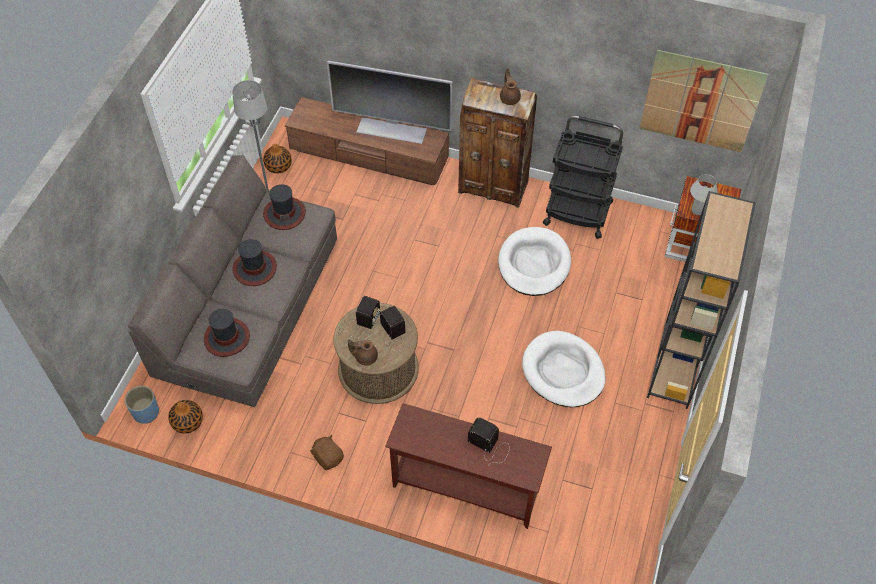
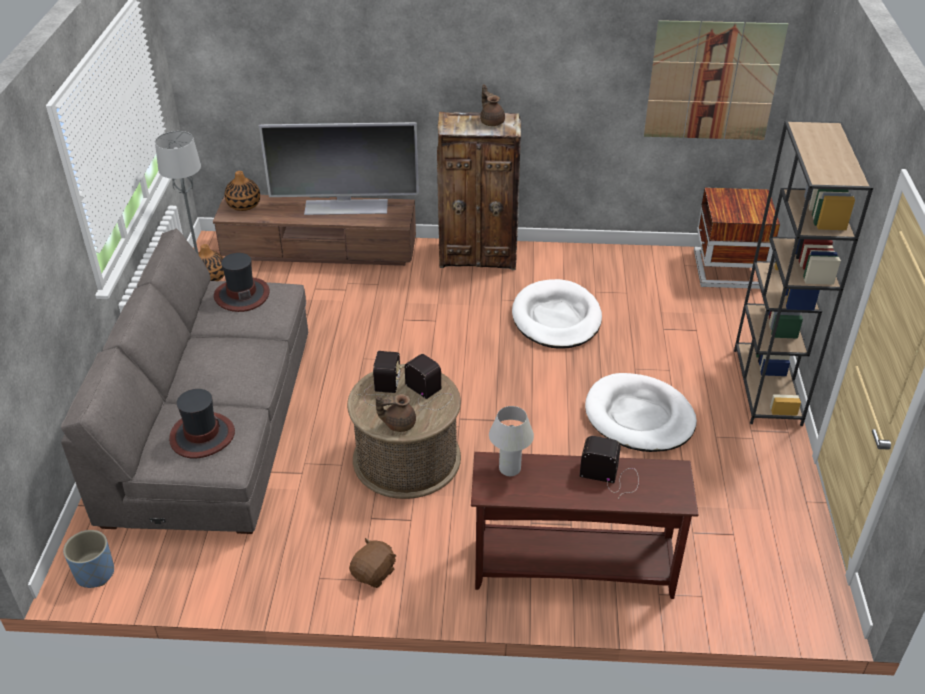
camera: 15 degrees left, 15 degrees down
vase [168,400,203,434] -> vase moved to [225,171,260,211]
hat [232,239,277,286] -> none
brown plush toy [310,435,344,470] -> brown plush toy turned 90 degrees clockwise [349,538,396,588]
black cart [543,116,623,239] -> none
white table lamp [690,174,718,215] -> white table lamp moved to [489,406,534,476]

